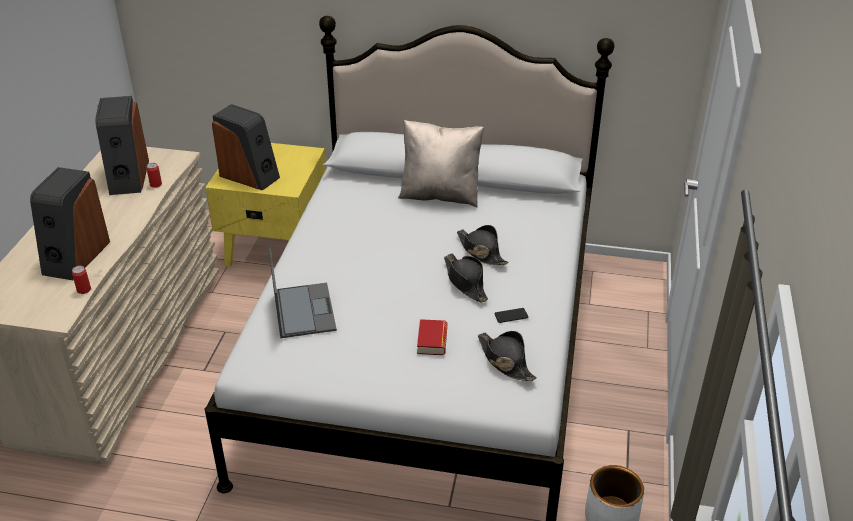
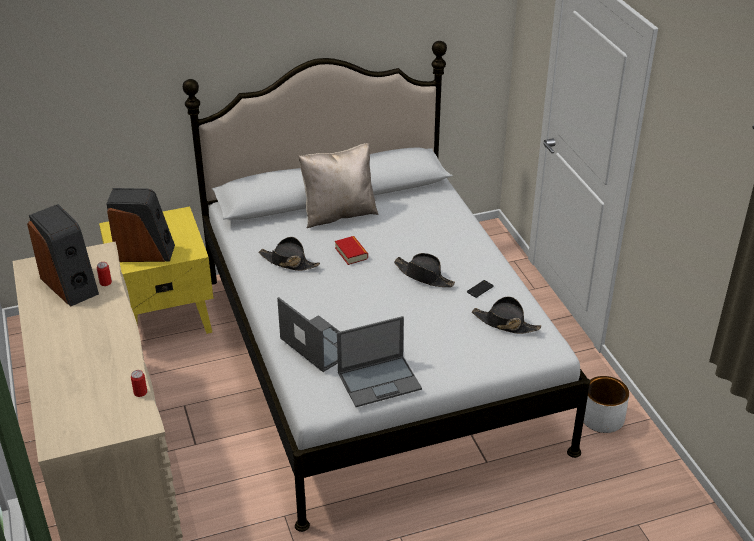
camera: 30 degrees left, 0 degrees up
speaker [30,167,110,280] -> none
book [417,319,447,355] -> book moved to [335,236,368,265]
black hat [457,225,509,265] -> black hat moved to [259,237,320,271]
none -> laptop [337,316,422,407]

